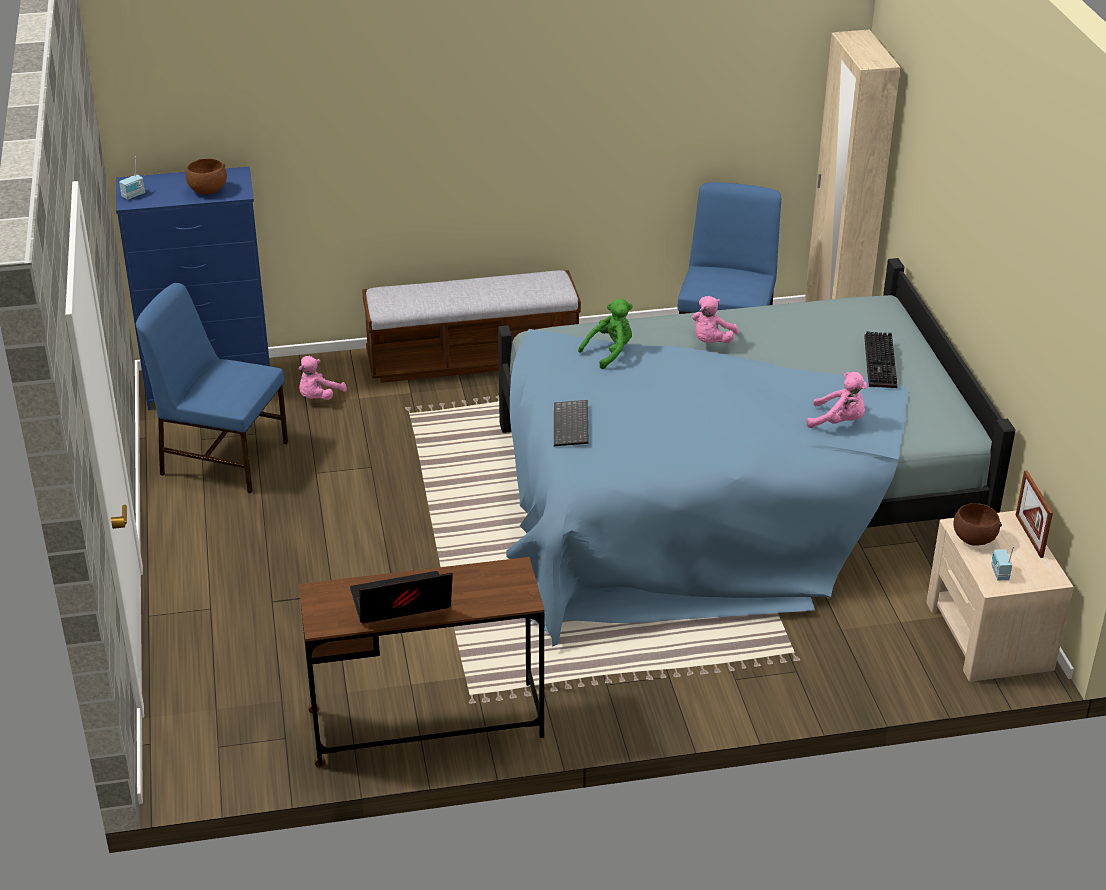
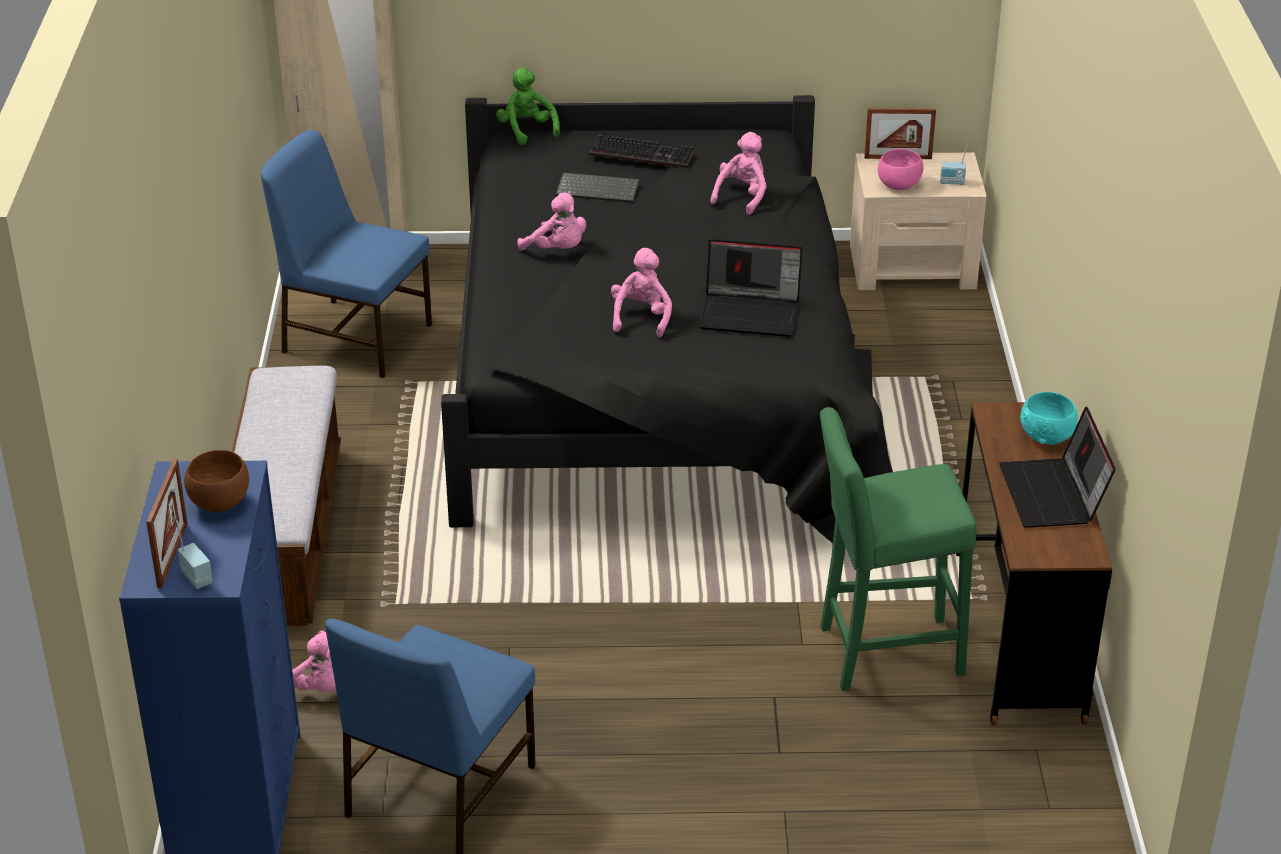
camera: 80 degrees left, 0 degrees up
blue bed [498,258,1015,647] -> black bed [441,95,893,543]
keyboard [554,400,589,446] -> keyboard moved to [556,172,639,203]
green plush toy [578,299,633,369] -> green plush toy moved to [496,68,560,145]
brown bowl [954,503,1002,546] -> pink bowl [878,149,923,190]
none -> picture frame [146,459,188,588]
none -> pink plush toy [611,248,672,337]
none -> laptop [699,239,803,337]
none -> green stool [820,407,976,691]
none -> turquoise bowl [1020,392,1078,445]

